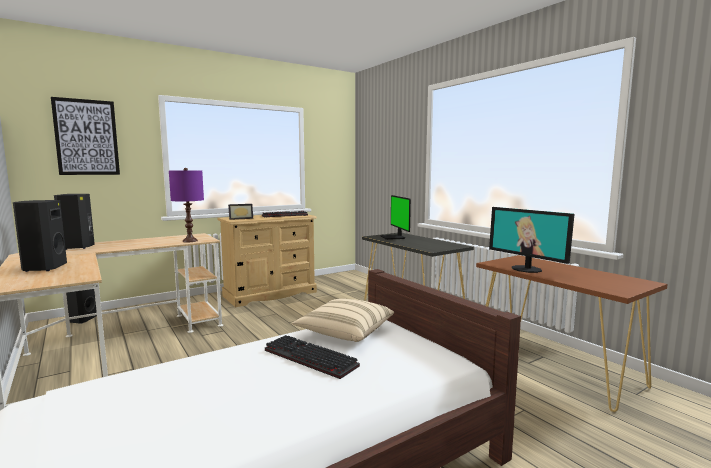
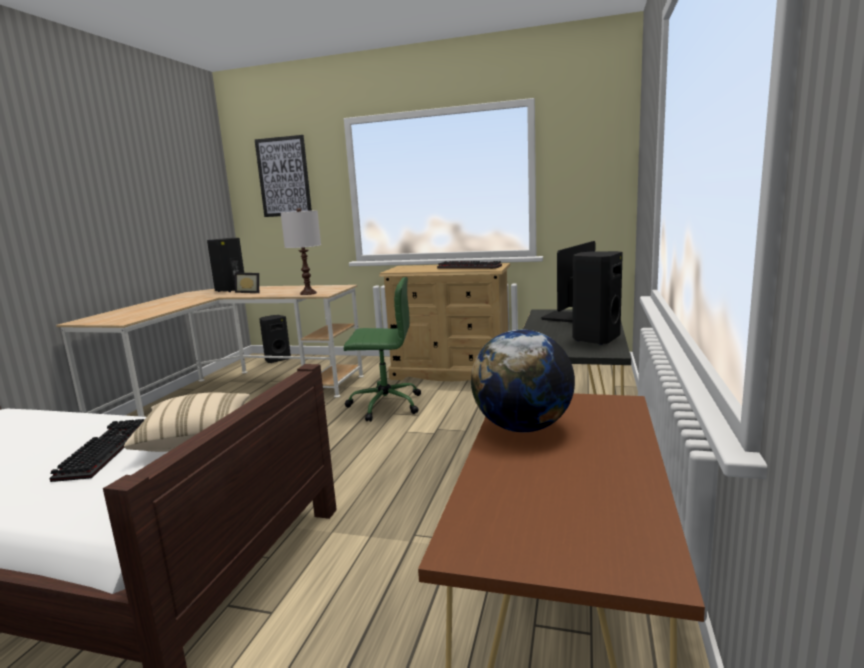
camera: 50 degrees right, 5 degrees up
black speaker [13,200,67,272] -> black speaker moved to [572,251,623,345]
purple table lamp [169,168,204,242] -> white table lamp [281,208,321,295]
picture frame [228,204,253,220] -> picture frame moved to [235,273,259,293]
monitor [489,207,574,273] -> globe [471,330,575,433]
none -> green office chair [344,277,421,422]

